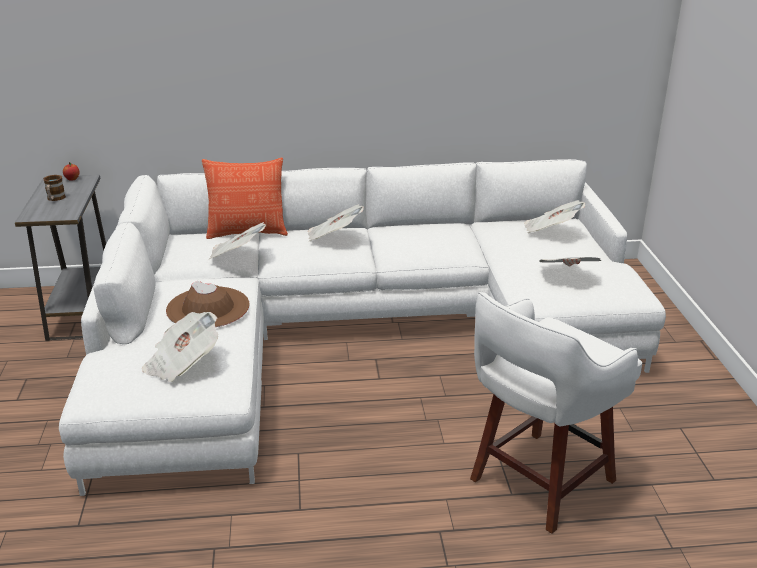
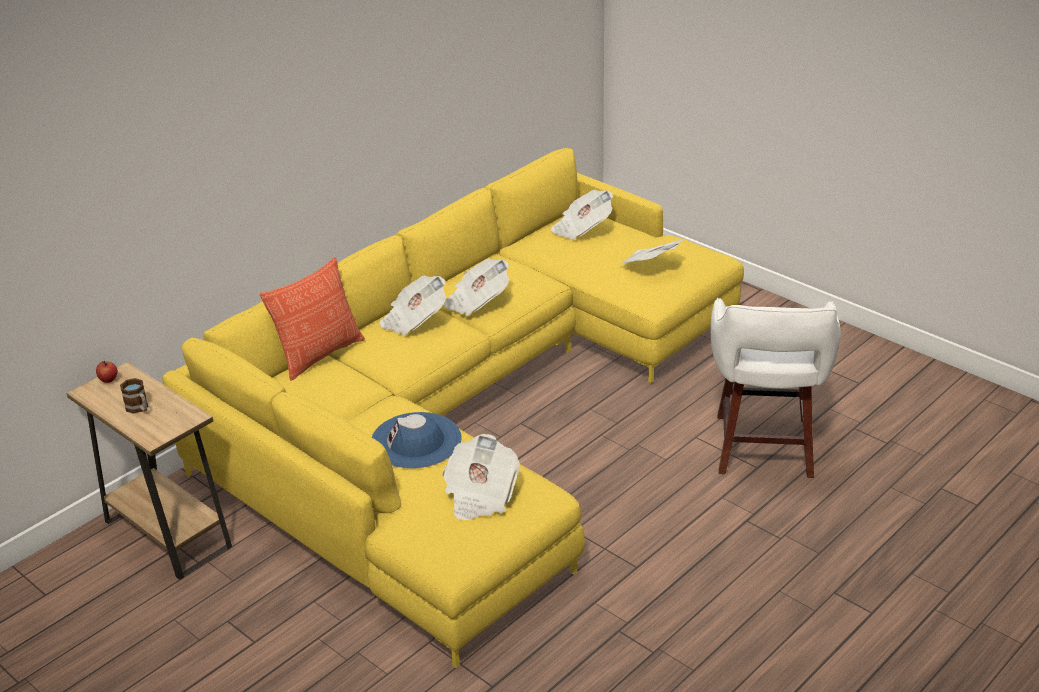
camera: 40 degrees left, 5 degrees up
grey side table [15,175,106,341] -> brown side table [66,362,232,580]
white sofa [59,159,666,496] -> yellow sofa [162,148,744,668]
brown hat [166,281,250,327] -> blue hat [372,412,461,469]
newspaper [208,222,266,260] -> newspaper moved to [443,258,509,316]

